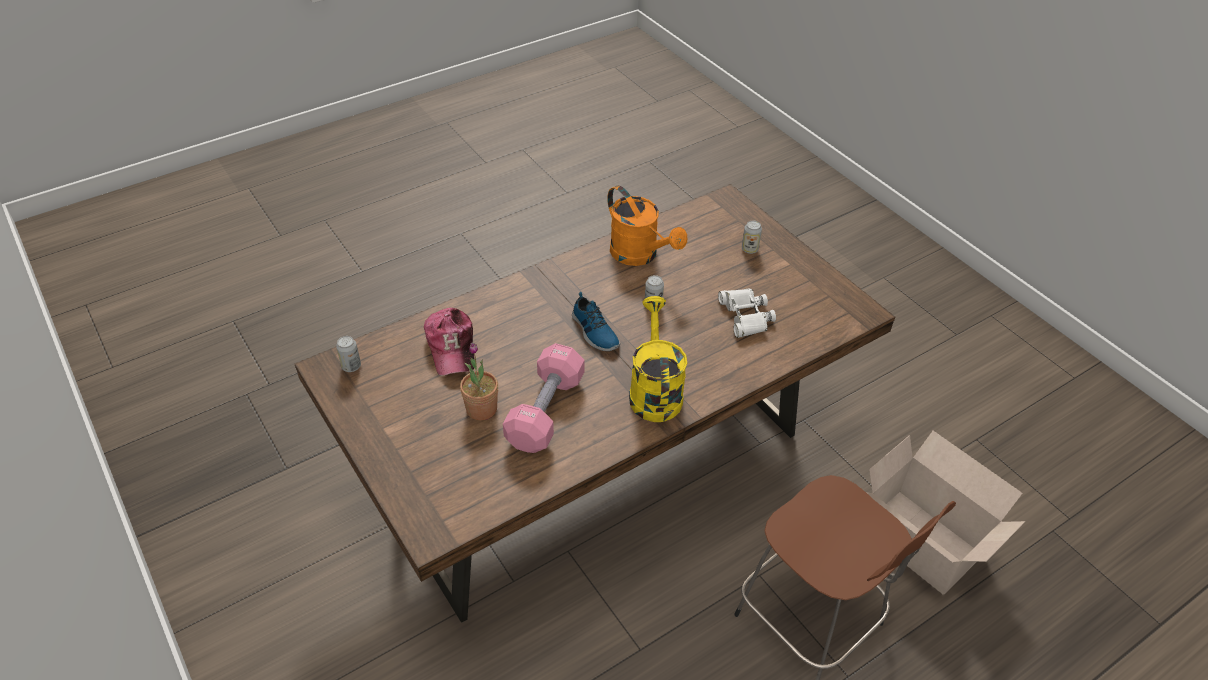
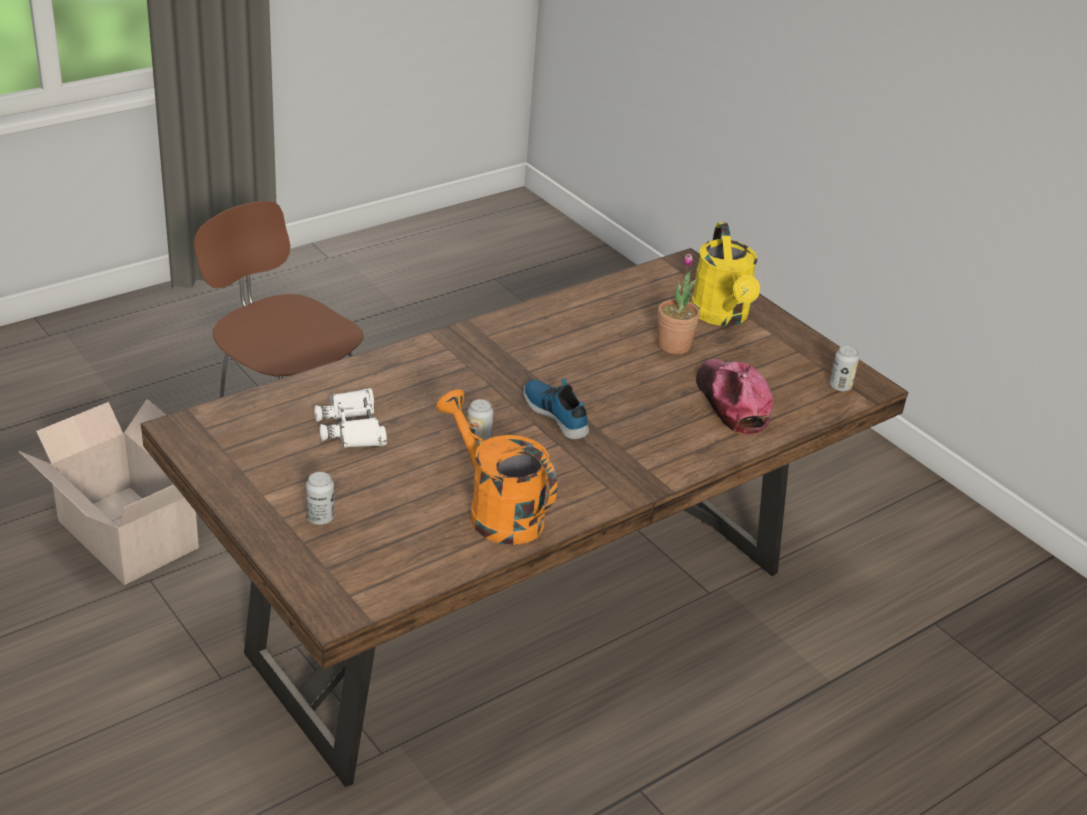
camera: 175 degrees right, 10 degrees down
pink dumbbell [503,343,584,453] -> none
yellow watering can [629,296,687,422] -> yellow watering can moved to [691,223,760,326]

